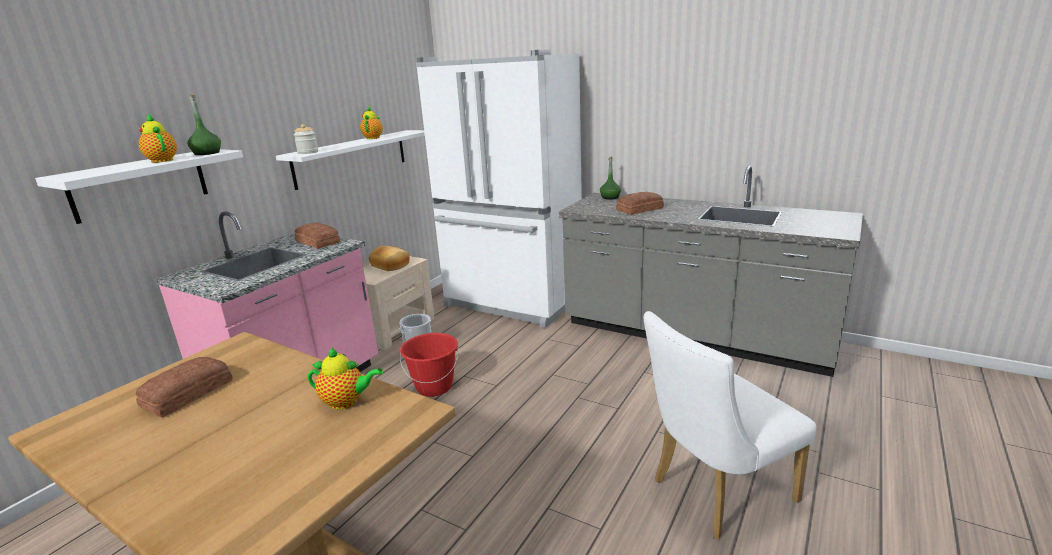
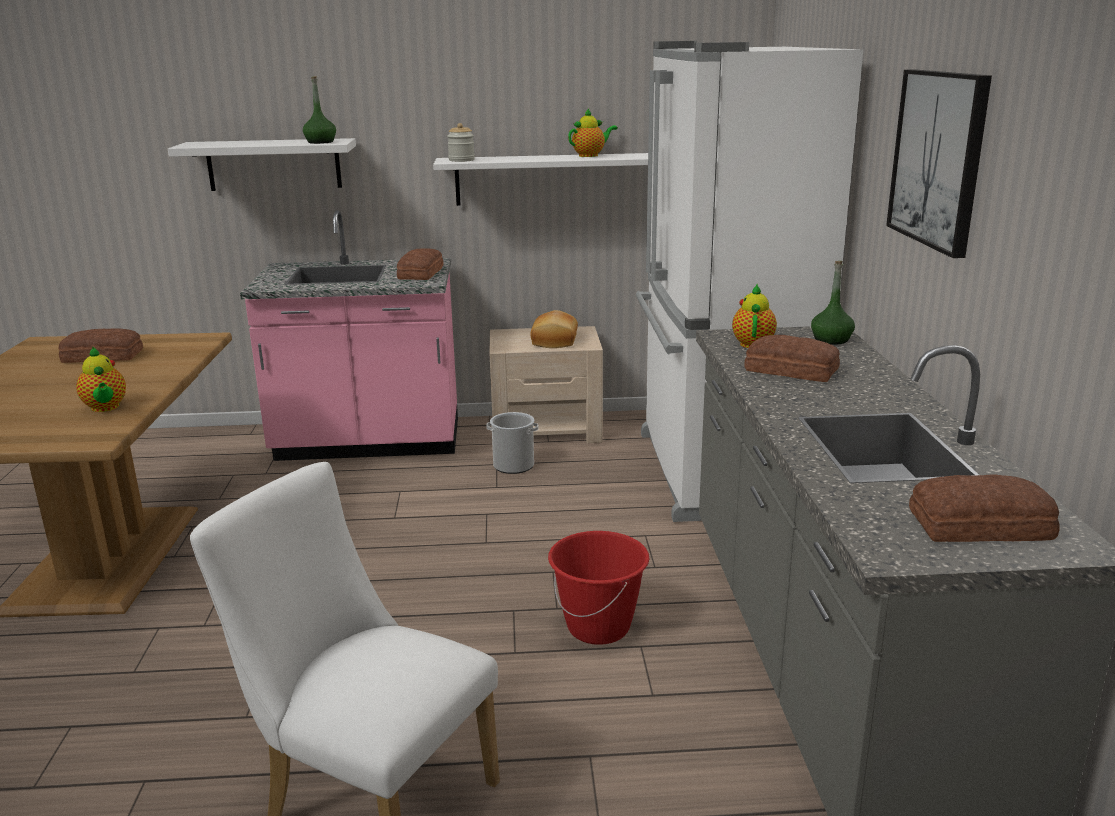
camera: 55 degrees right, 0 degrees up
teapot [138,114,177,163] -> teapot moved to [732,284,777,348]
red bucket [400,333,459,397] -> red bucket moved to [548,531,649,645]
none -> picture [886,69,992,258]
none -> bread [909,474,1060,542]

